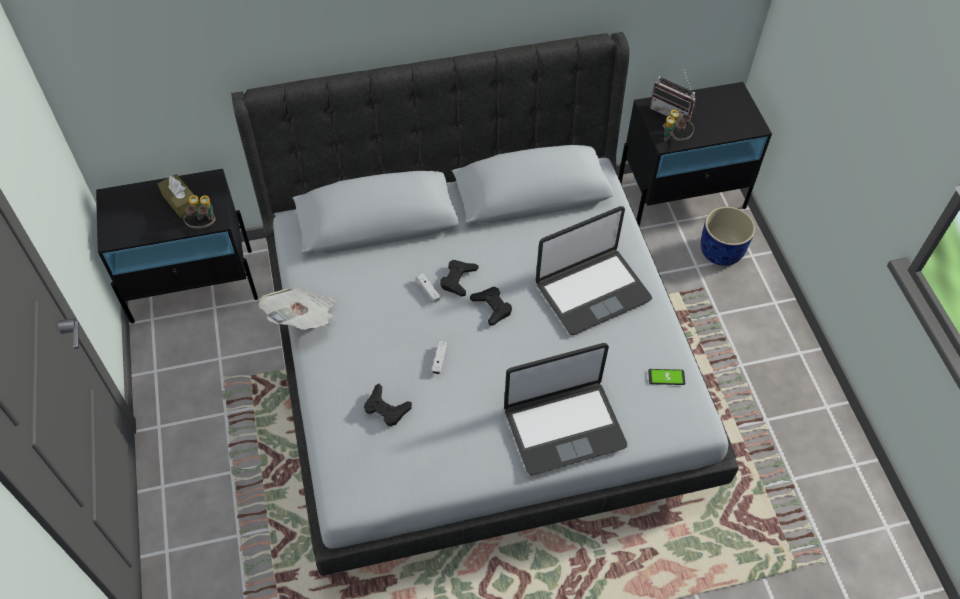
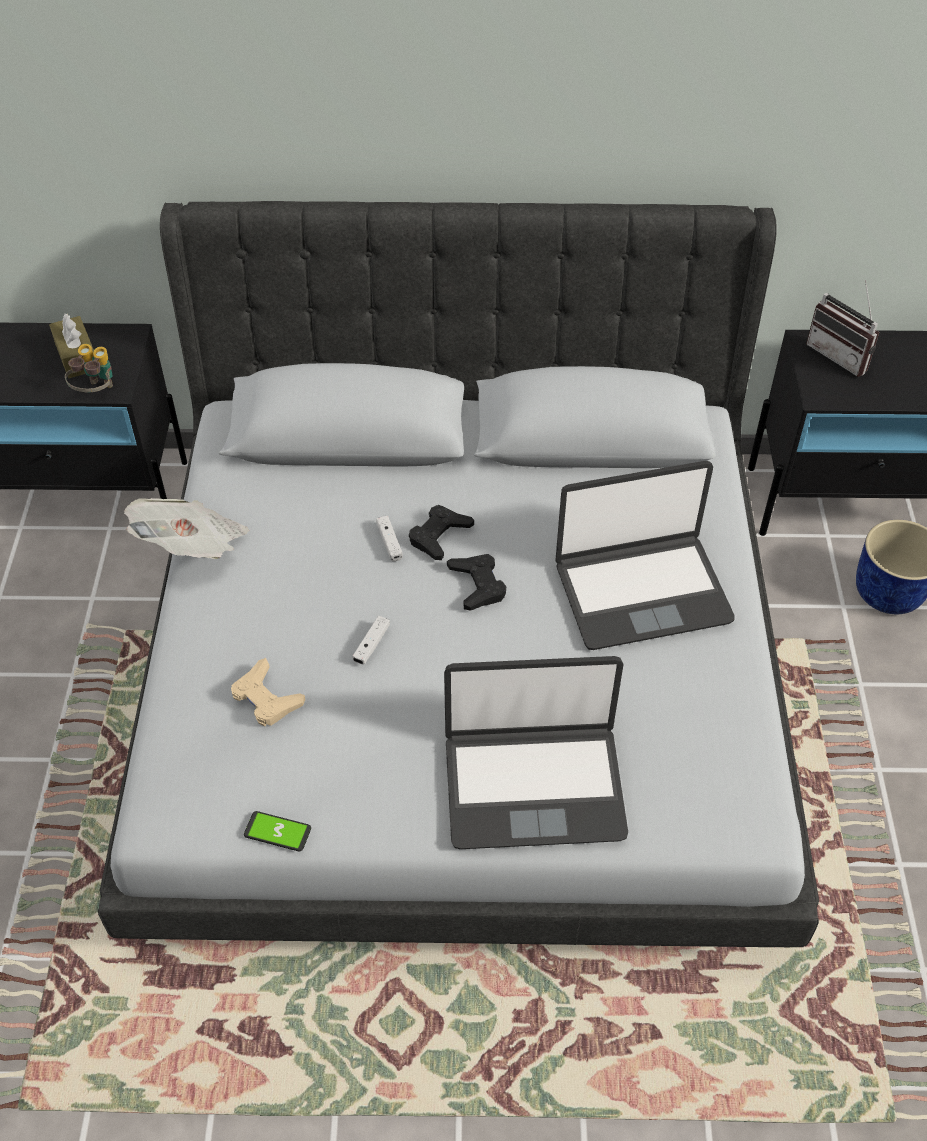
camera: 15 degrees right, 5 degrees down
black game controller [364,384,412,427] -> beige game controller [231,658,305,726]
phone [648,369,685,385] -> phone moved to [244,811,311,851]
binoculars [663,110,694,141] -> none

